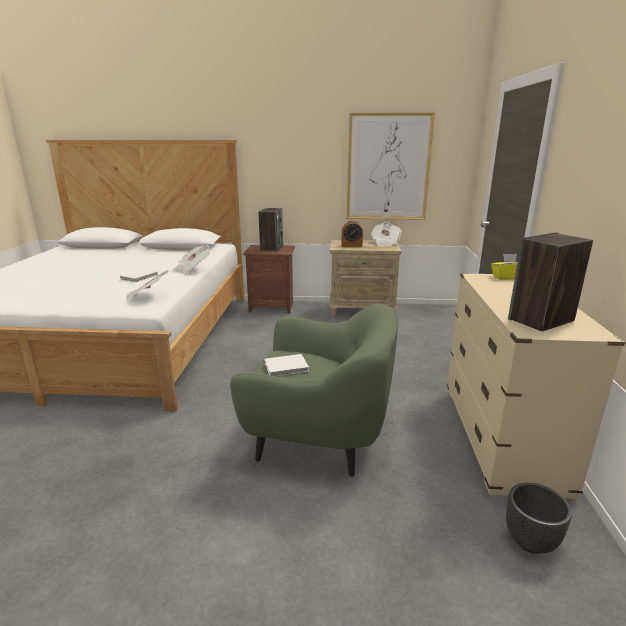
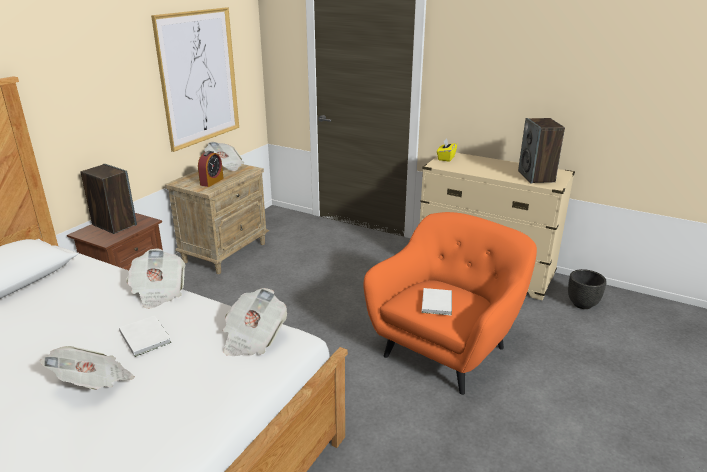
camera: 65 degrees left, 5 degrees up
green armchair [230,303,398,476] -> orange armchair [363,212,537,395]
none -> newspaper [40,346,135,390]

